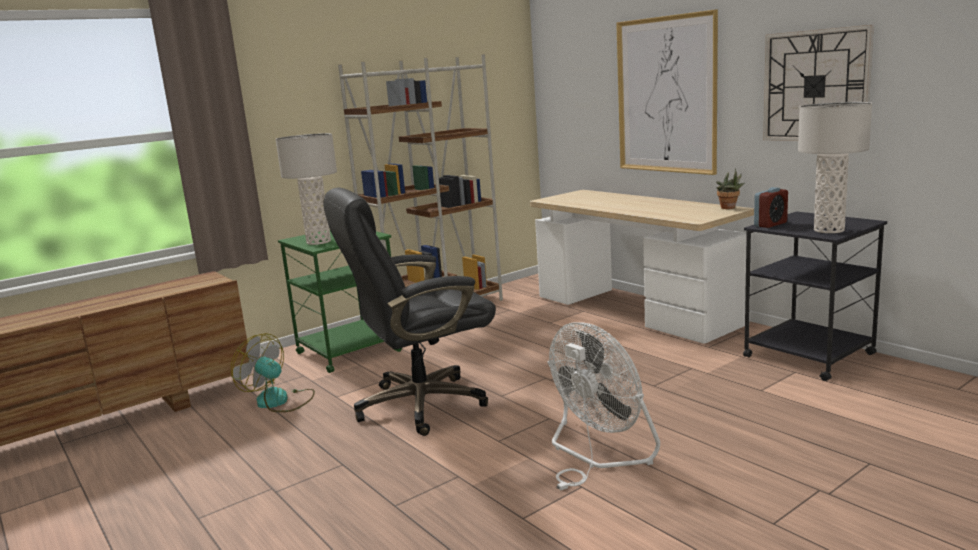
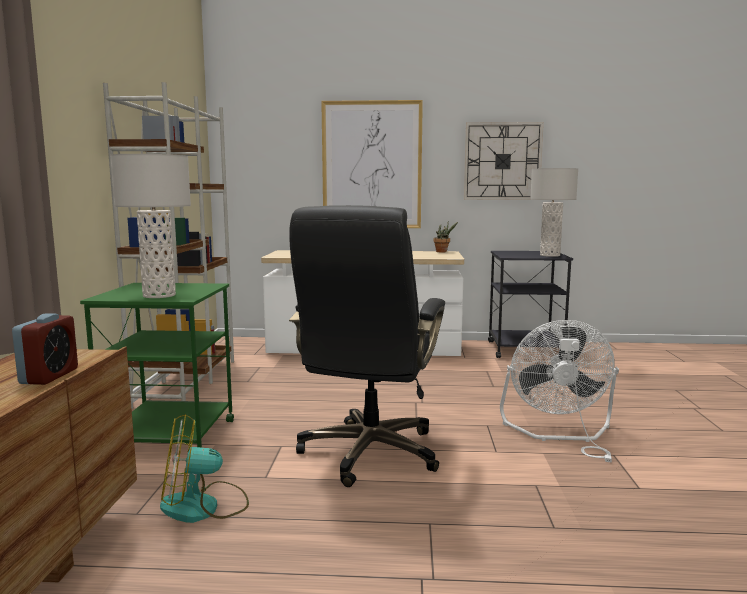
camera: 50 degrees left, 5 degrees down
alarm clock [754,187,788,228] -> alarm clock moved to [12,313,78,385]

